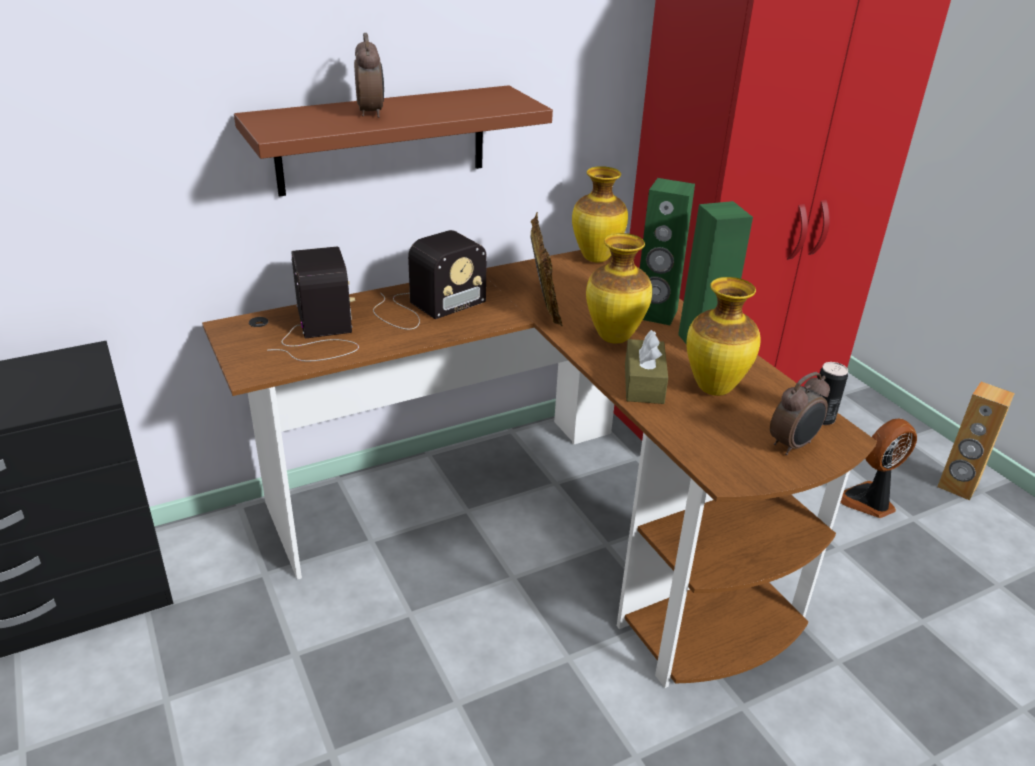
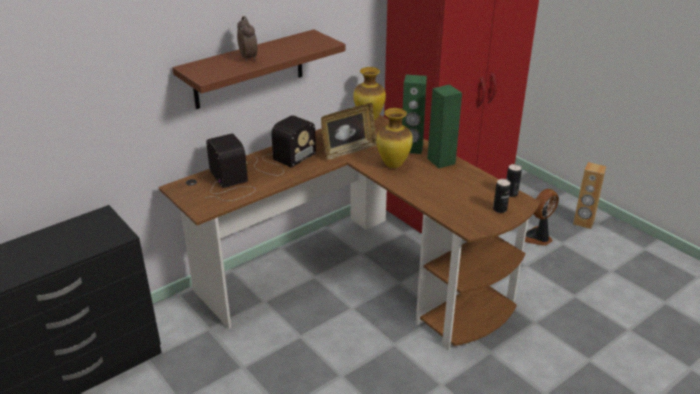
camera: 10 degrees left, 0 degrees up
picture frame [530,212,563,326] -> picture frame turned 75 degrees clockwise [321,103,377,160]
brown tissue box [625,330,668,404] -> none
vase [686,277,760,396] -> none
alarm clock [770,372,830,455] -> can [493,179,511,213]

